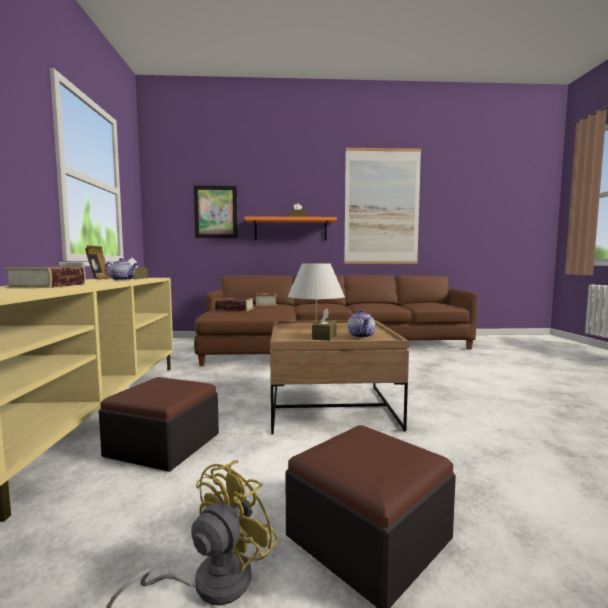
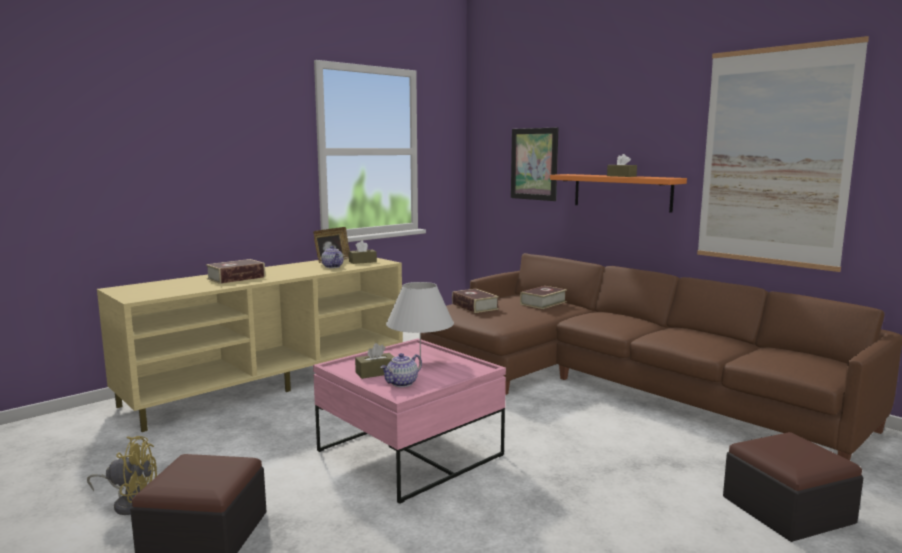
camera: 50 degrees right, 5 degrees up
ottoman [99,377,219,472] -> ottoman moved to [723,432,863,542]
brown coffee table [270,320,409,434] -> pink coffee table [313,338,506,504]

